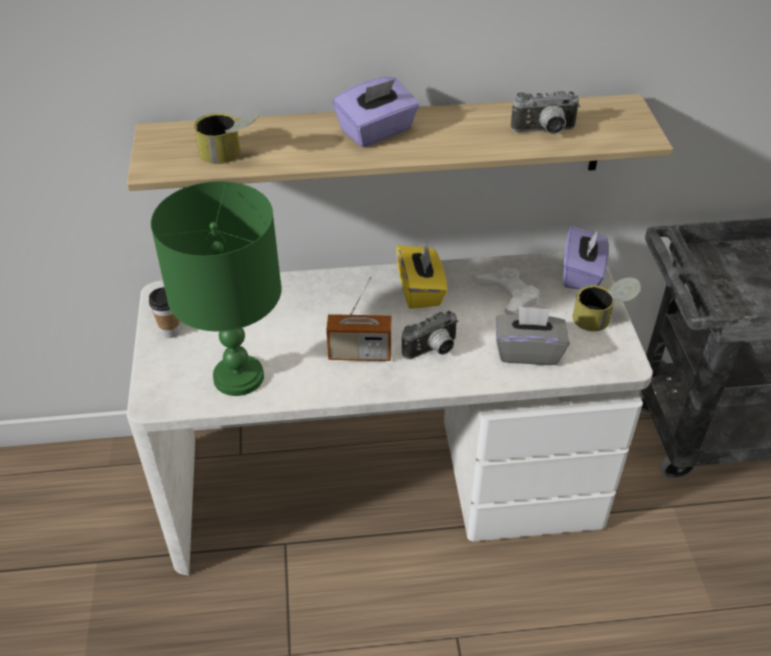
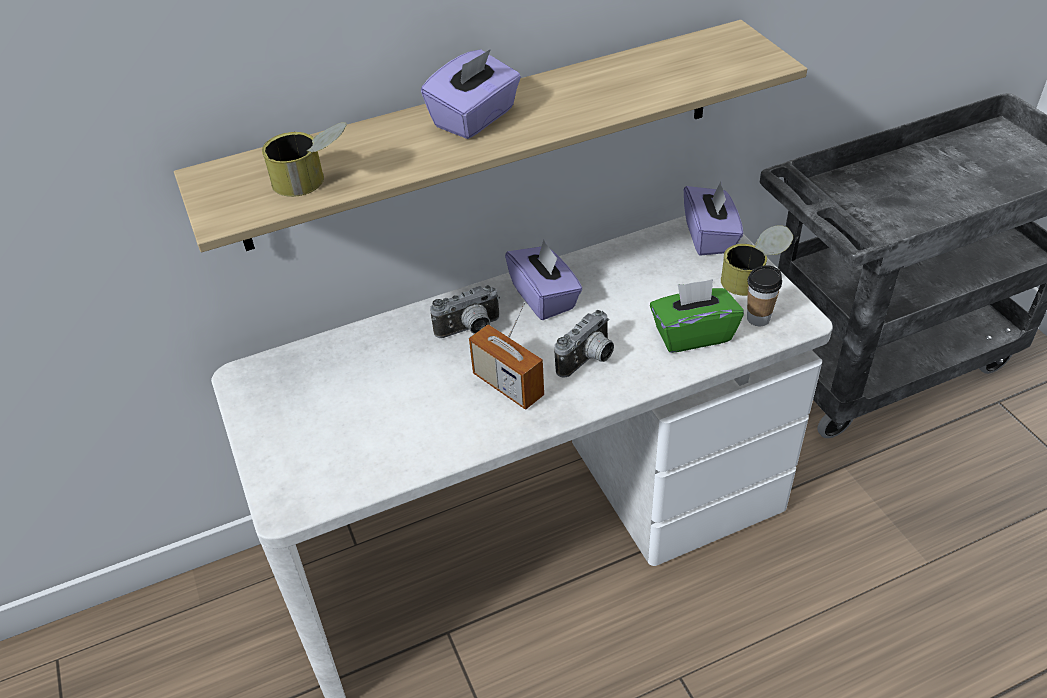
camera: 15 degrees left, 0 degrees up
cup [149,287,181,338] -> cup moved to [747,265,782,326]
green table lamp [151,181,282,396] -> none
radio [326,277,391,361] -> radio turned 60 degrees clockwise [469,302,544,410]
yellow tissue box [396,242,448,309] -> purple tissue box [505,239,583,320]
white game controller [475,266,540,315] -> none
grey tissue box [496,306,570,365] -> green tissue box [650,279,744,353]
camera [510,91,580,134] -> camera moved to [430,285,500,338]

